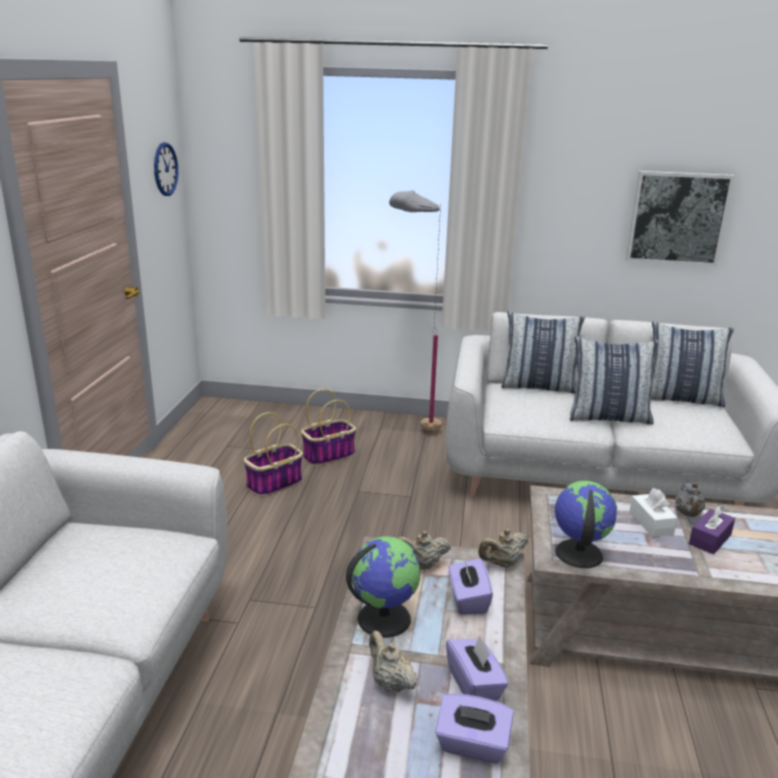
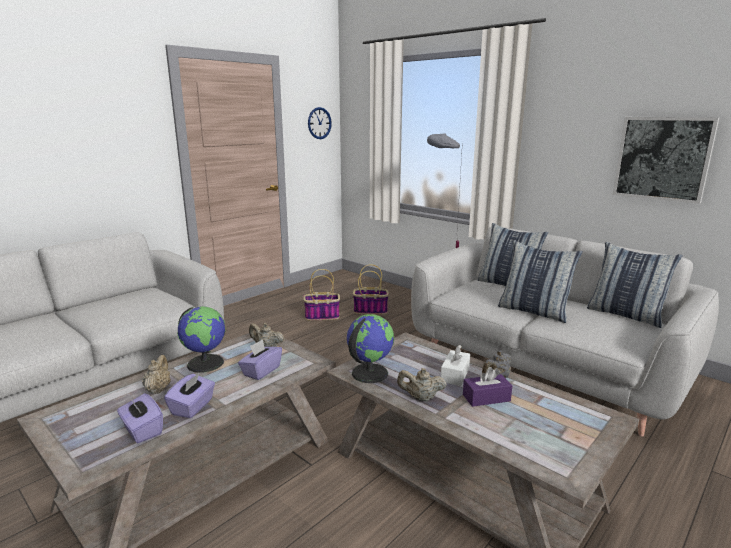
camera: 35 degrees right, 5 degrees down
beige teapot [478,529,528,567] -> beige teapot moved to [397,368,447,401]

